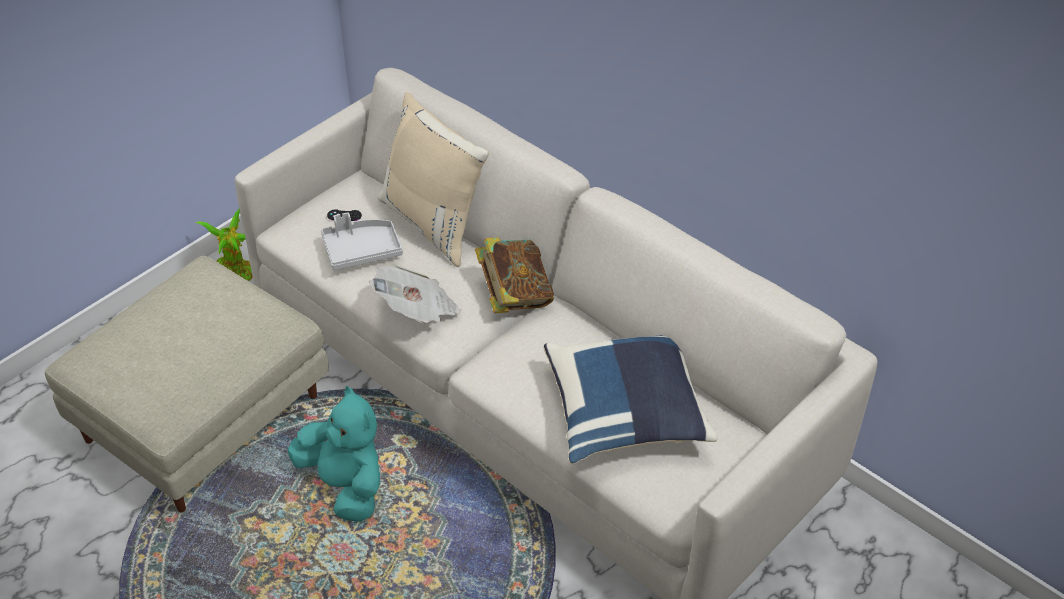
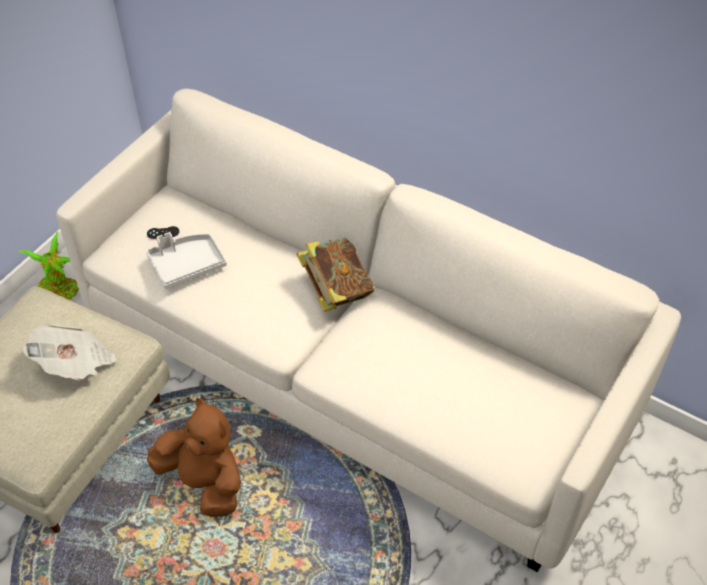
camera: 10 degrees left, 5 degrees up
turquoise plush toy [287,386,380,522] -> brown plush toy [147,398,241,517]
newspaper [369,264,461,324] -> newspaper moved to [22,323,117,380]
beige pillow [378,92,489,267] -> none
blue pillow [543,335,718,464] -> none

